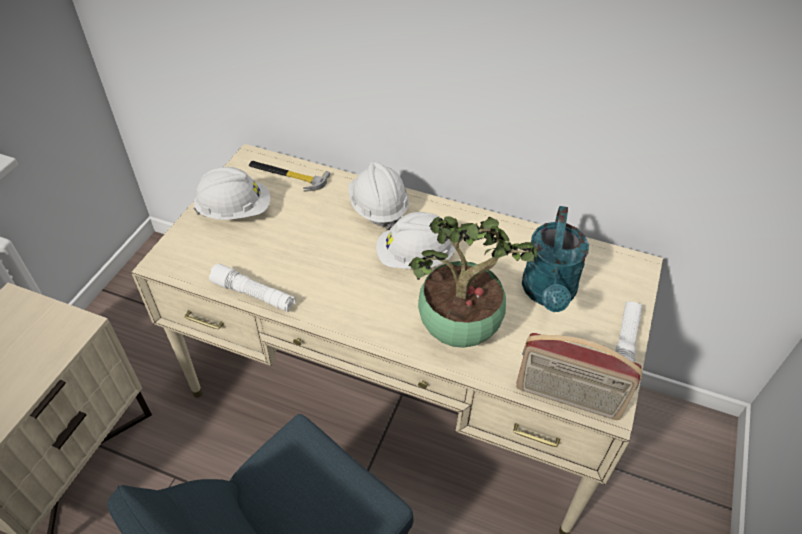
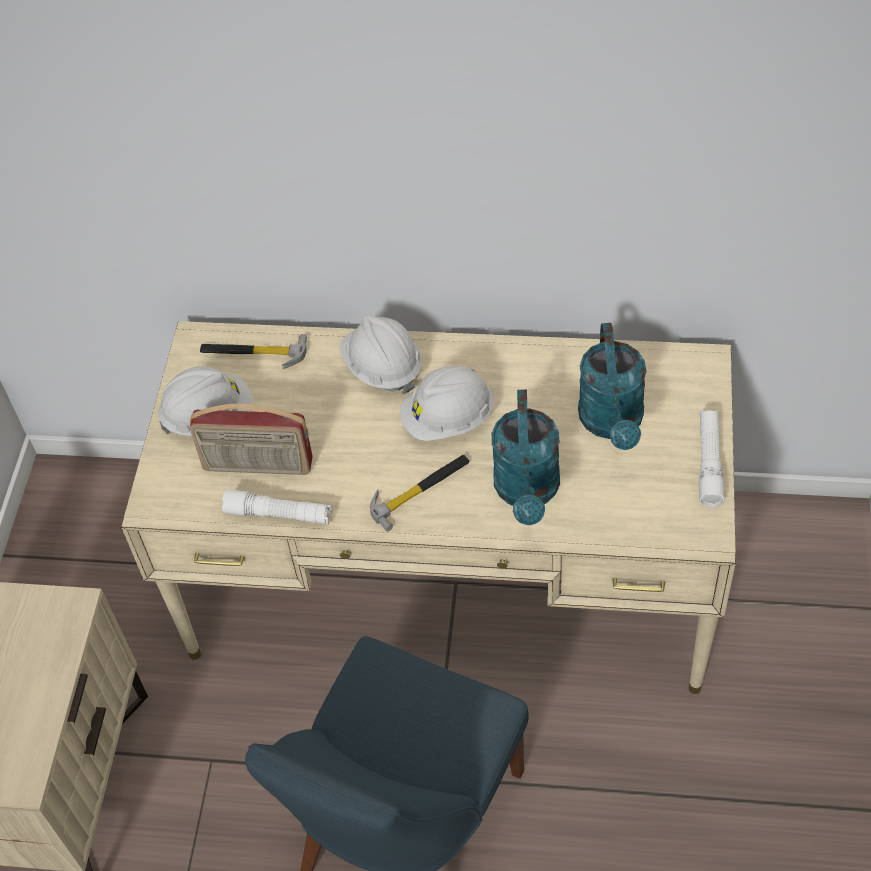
camera: 10 degrees left, 5 degrees up
potted plant [409,216,539,348] -> turquoise watering can [492,390,560,525]
radio [516,333,642,420] -> radio moved to [190,404,313,475]
none -> hammer [370,455,470,532]

